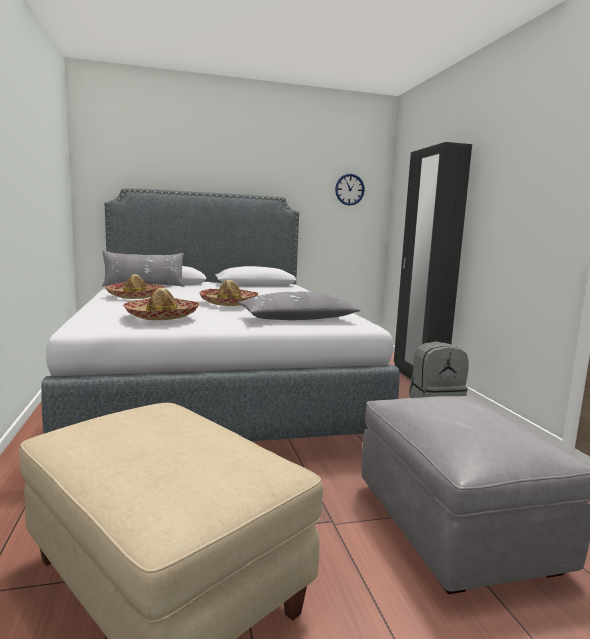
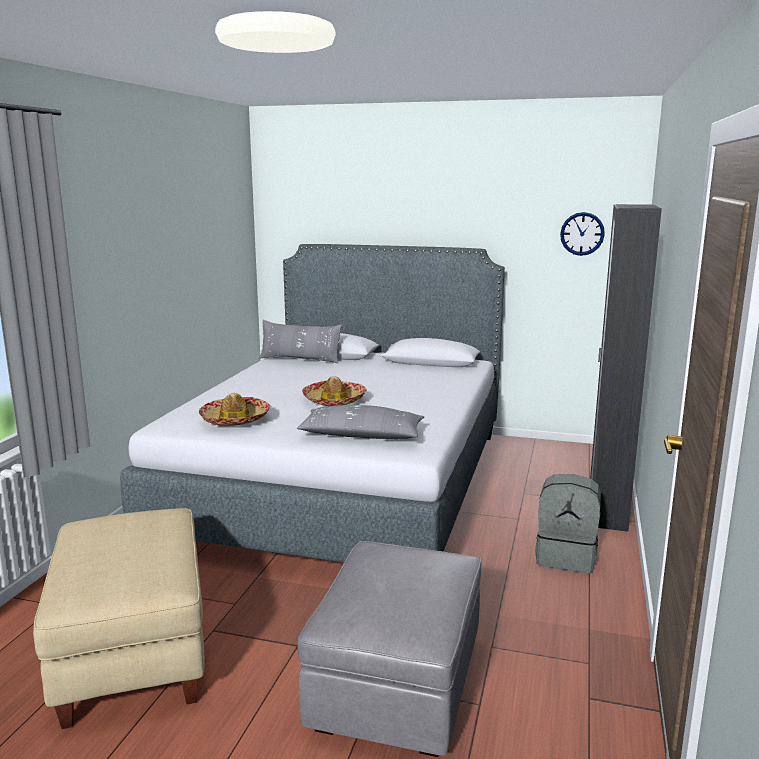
camera: 30 degrees right, 5 degrees up
hat [105,274,164,299] -> none

